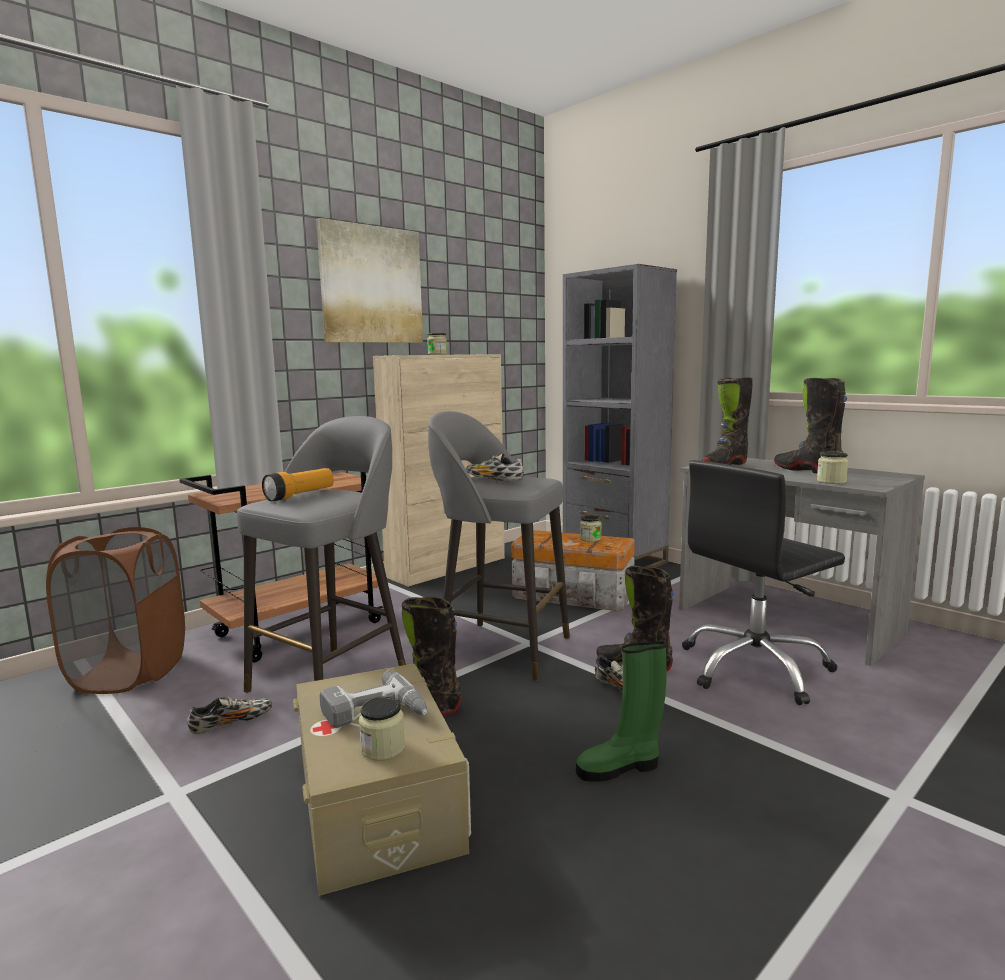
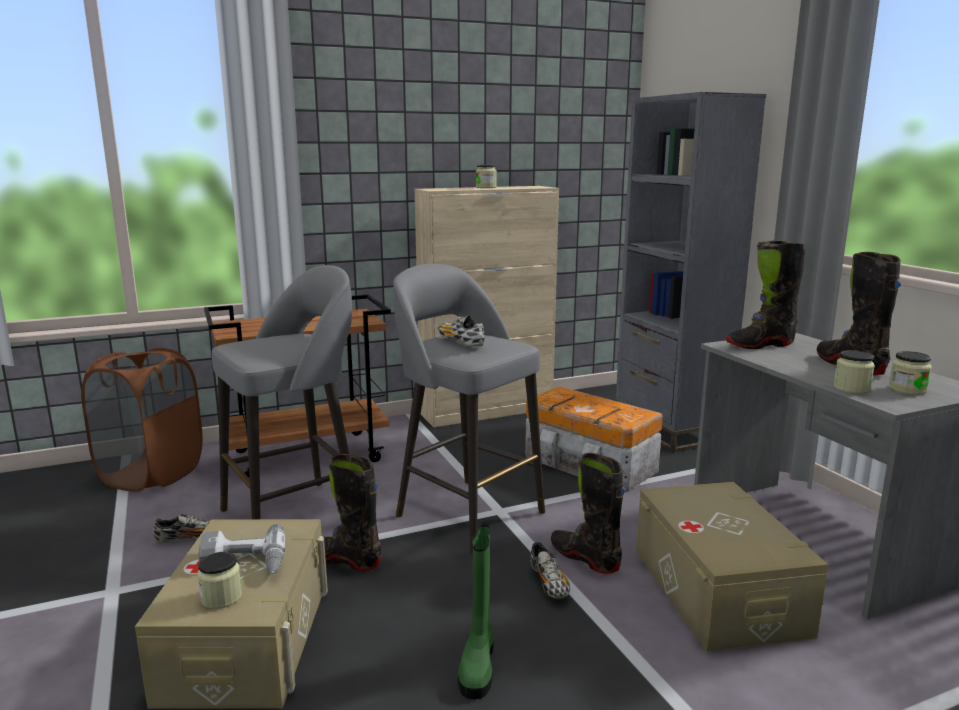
camera: 20 degrees right, 5 degrees up
flashlight [262,468,334,501] -> none
picture [316,218,423,343] -> none
green boot [576,641,666,782] -> green boot turned 90 degrees counterclockwise [458,524,494,699]
jar [580,515,602,542] -> jar moved to [889,351,932,395]
black office chair [682,460,845,705] -> beige storage box [636,482,828,652]

